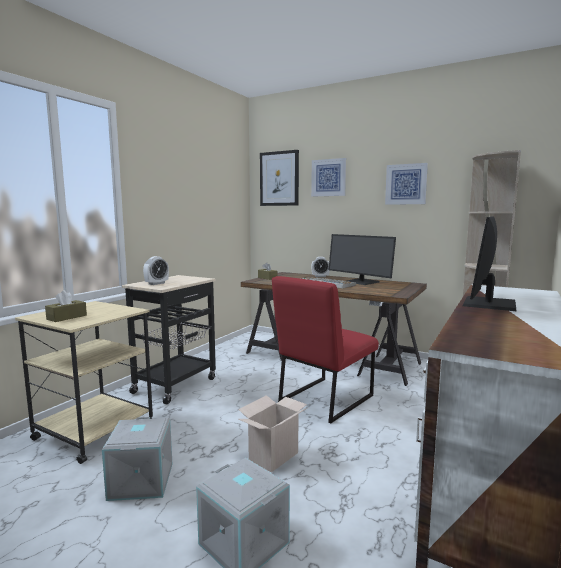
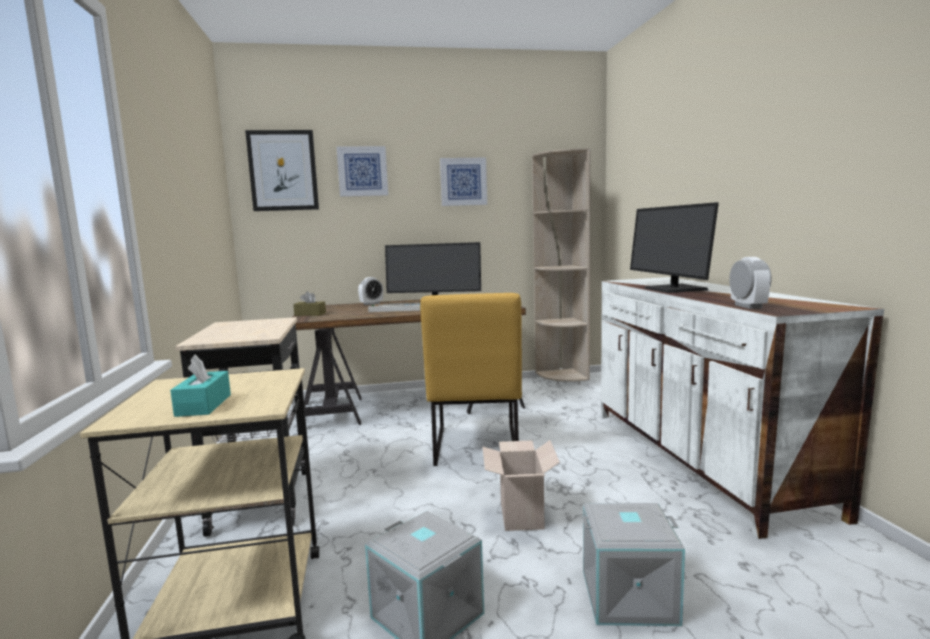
camera: 40 degrees left, 0 degrees up
brown tissue box [45,290,87,322] -> turquoise tissue box [170,354,231,417]
alarm clock [143,256,169,285] -> alarm clock moved to [729,257,772,309]
red chair [272,276,379,423] -> yellow chair [420,293,522,466]

